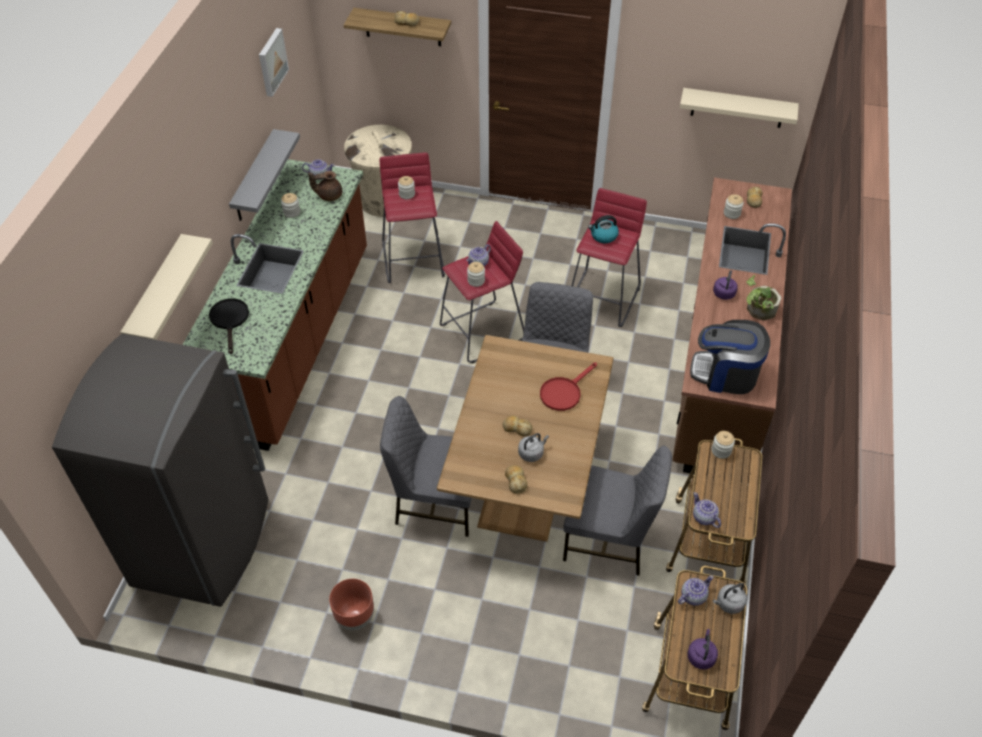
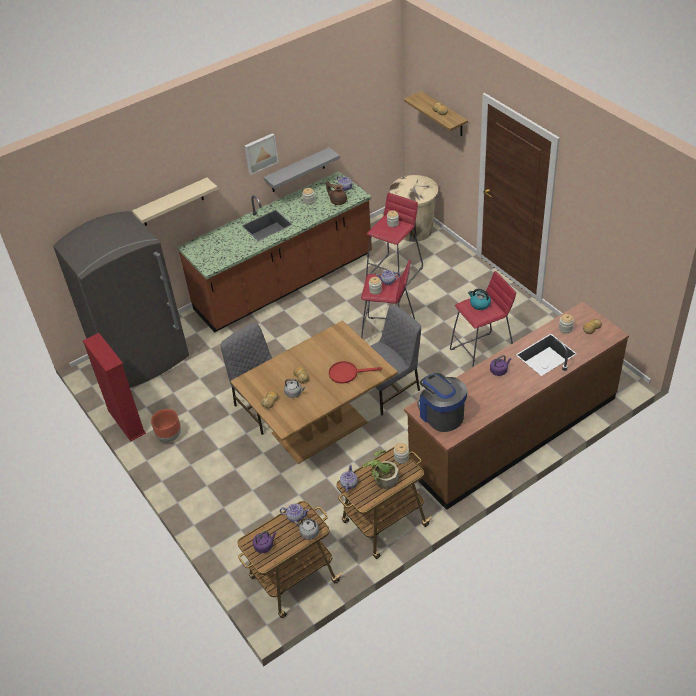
camera: 45 degrees right, 5 degrees down
black frying pan [209,298,249,354] -> none
picture [259,28,289,97] -> picture moved to [244,133,279,175]
grey chair [563,446,672,576] -> none
beige shelf [680,88,799,128] -> none
potted plant [746,275,782,320] -> potted plant moved to [363,451,399,490]
none -> red bookcase [83,333,146,442]

